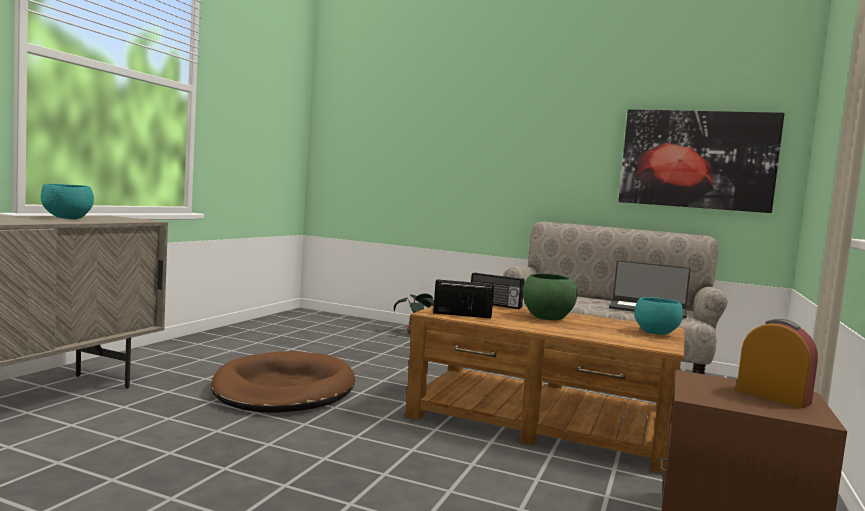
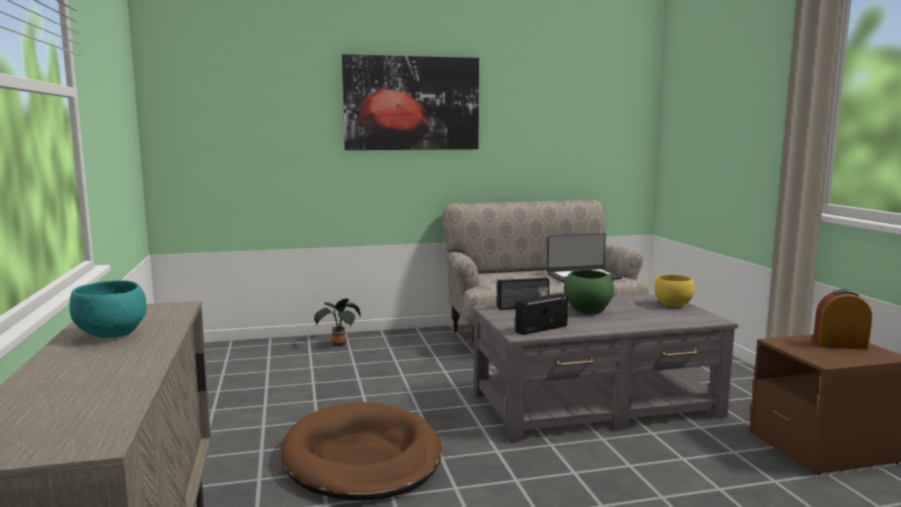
camera: 35 degrees left, 5 degrees up
brown coffee table [405,305,685,474] -> grey coffee table [472,295,738,442]
picture [618,109,785,213] -> picture moved to [342,54,479,150]
turquoise bowl [634,297,683,335] -> yellow bowl [654,275,695,307]

